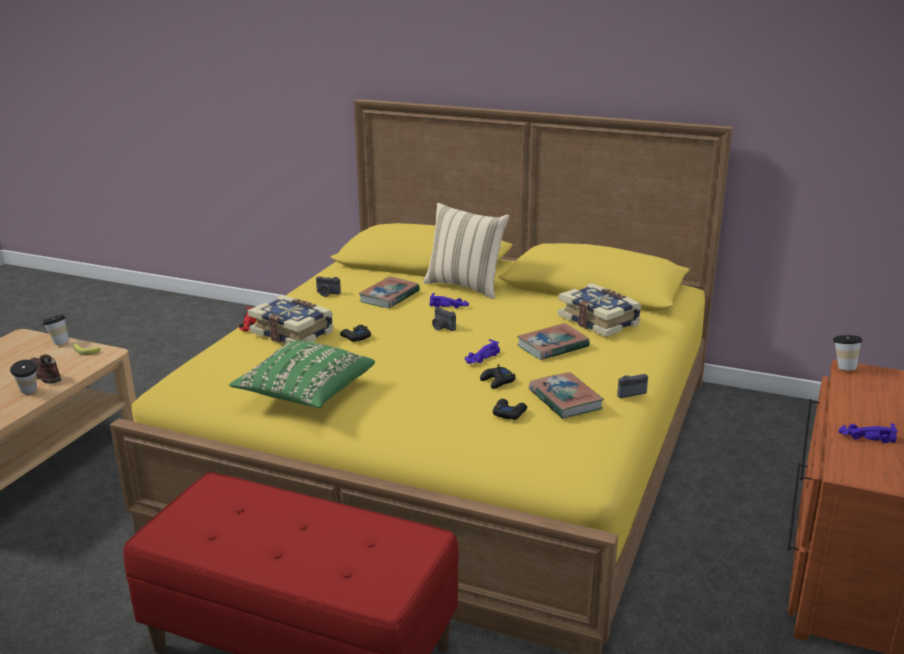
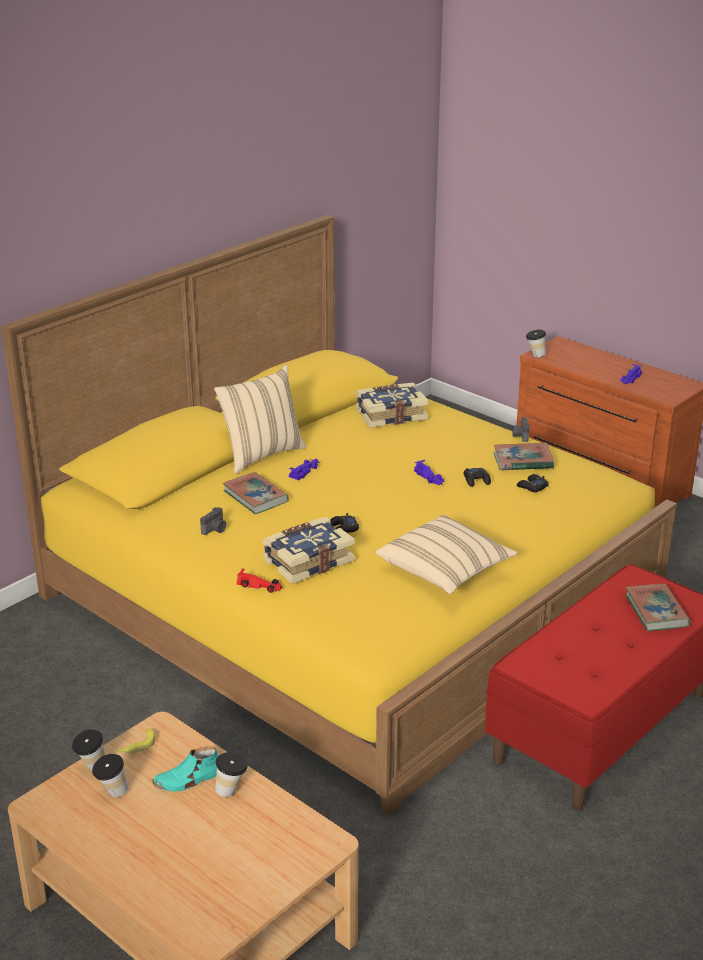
camera: 70 degrees left, 5 degrees up
brown shoe [30,354,61,384] -> turquoise shoe [152,747,219,792]
green pillow [229,341,375,408] -> beige pillow [375,515,518,594]
camera [432,307,456,331] -> none
book [517,323,590,360] -> book moved to [625,584,690,631]
none -> cup [92,754,128,797]

